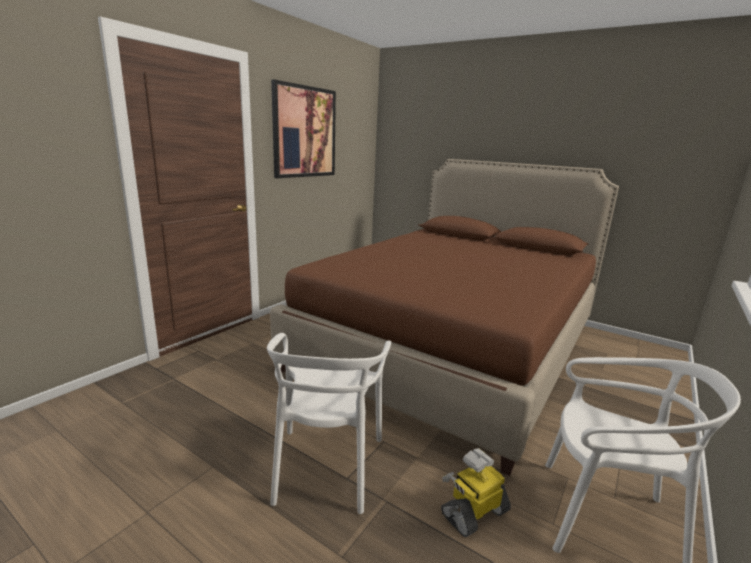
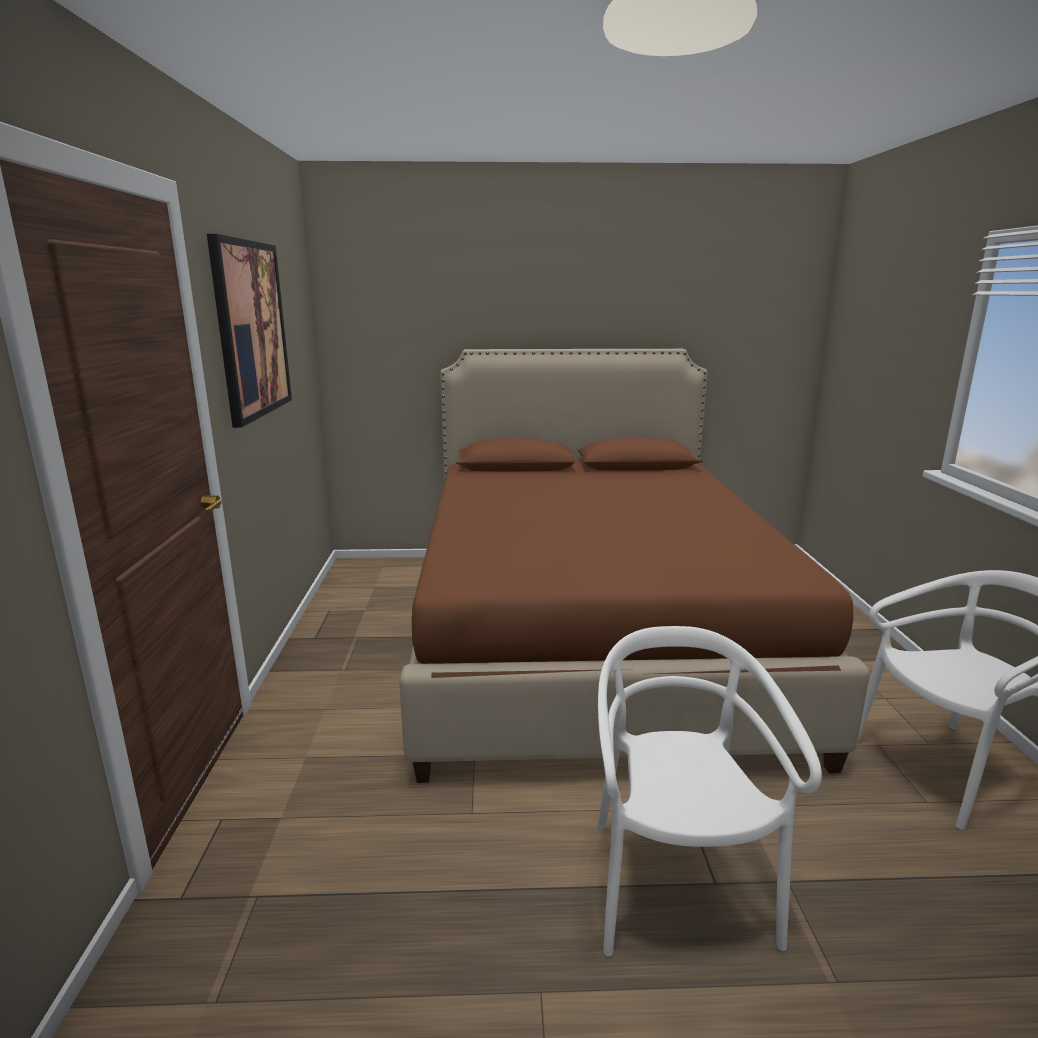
camera: 35 degrees left, 0 degrees up
white chair [267,333,391,514] -> white chair turned 150 degrees counterclockwise [598,626,822,957]
toy robot [441,448,511,537] -> none

